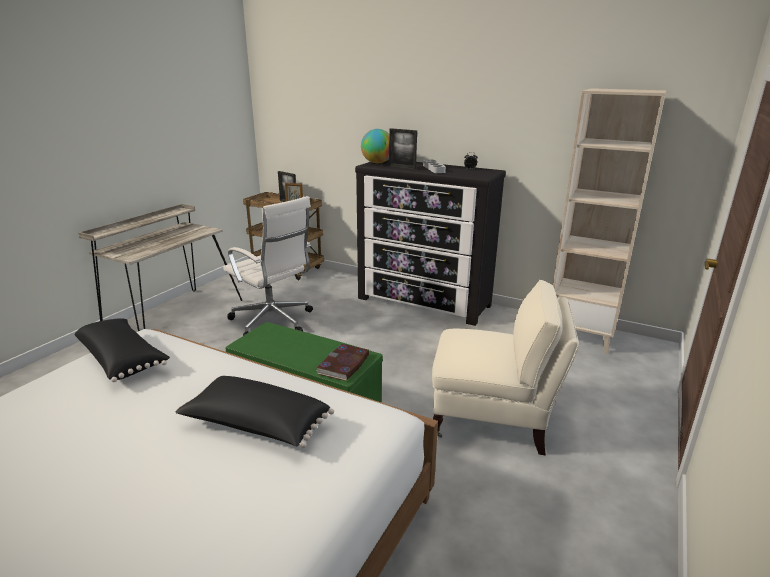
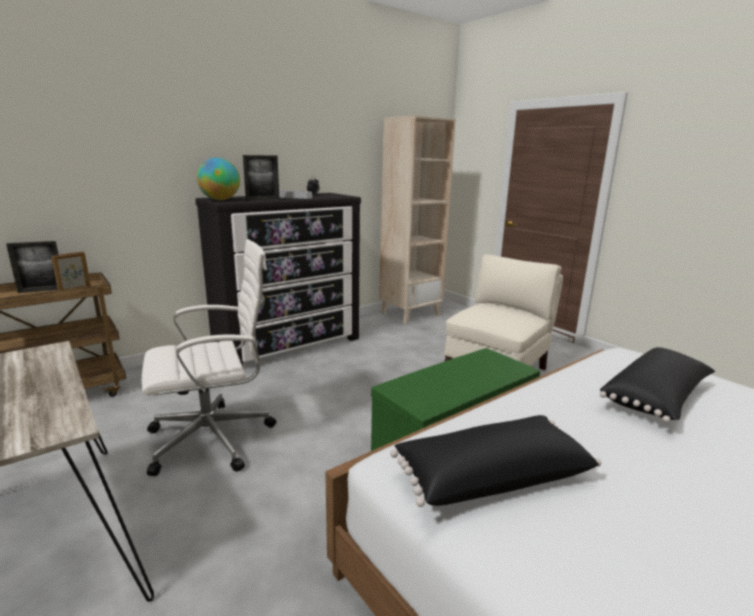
camera: 65 degrees left, 5 degrees down
book [316,344,369,381] -> none

